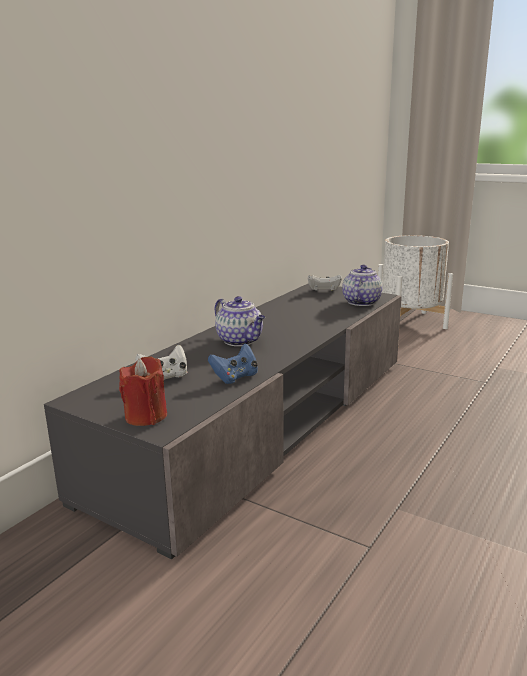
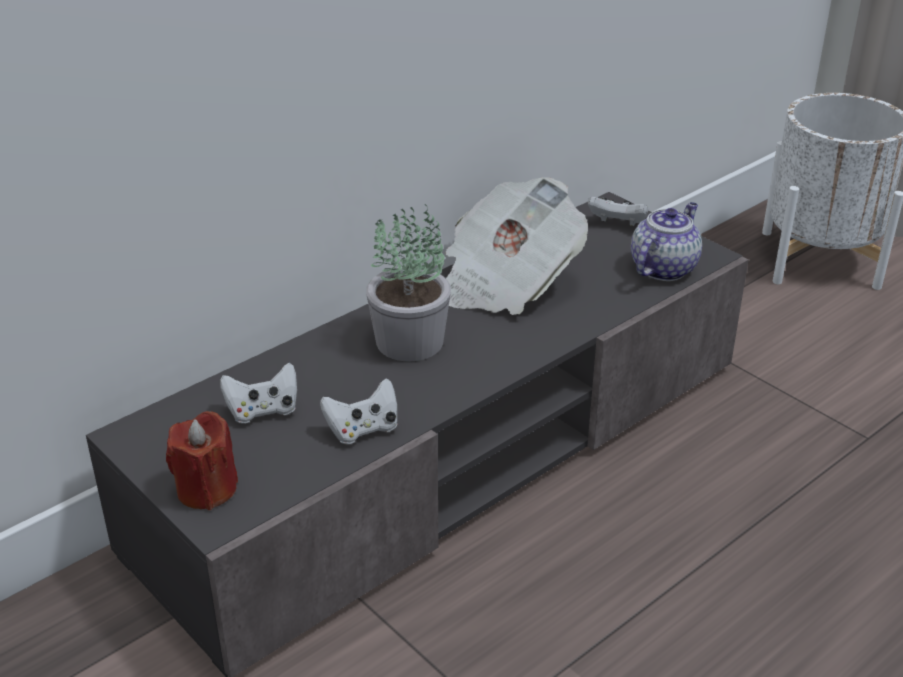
camera: 15 degrees right, 15 degrees up
blue game controller [208,344,258,384] -> white game controller [320,378,398,444]
teapot [215,296,265,346] -> potted plant [366,204,451,362]
none -> newspaper [445,177,588,315]

